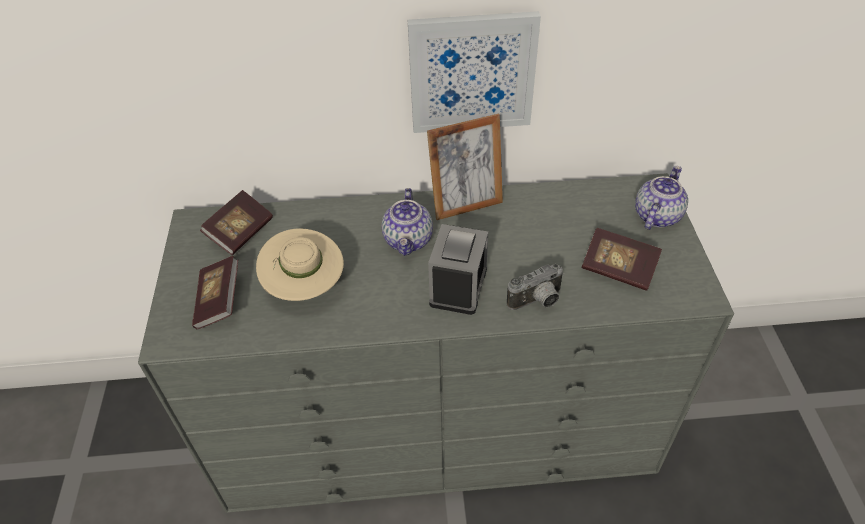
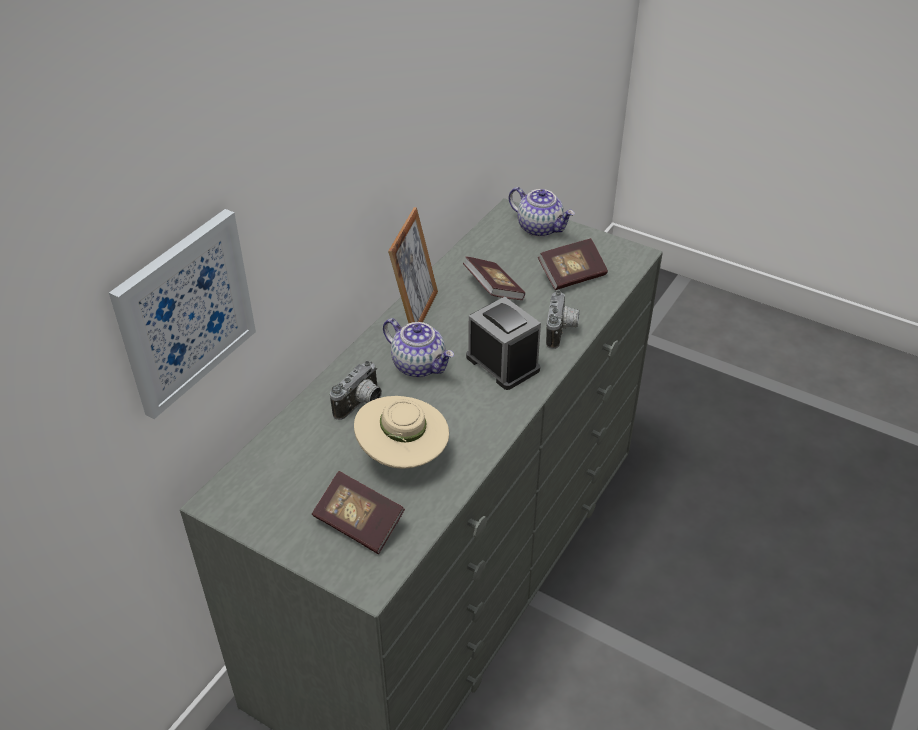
camera: 55 degrees left, 5 degrees down
book [200,190,273,255] -> book moved to [463,256,525,300]
picture [408,11,541,133] -> picture moved to [109,209,256,419]
teapot [635,166,688,230] -> teapot turned 150 degrees clockwise [509,187,575,237]
none -> camera [330,361,382,420]

